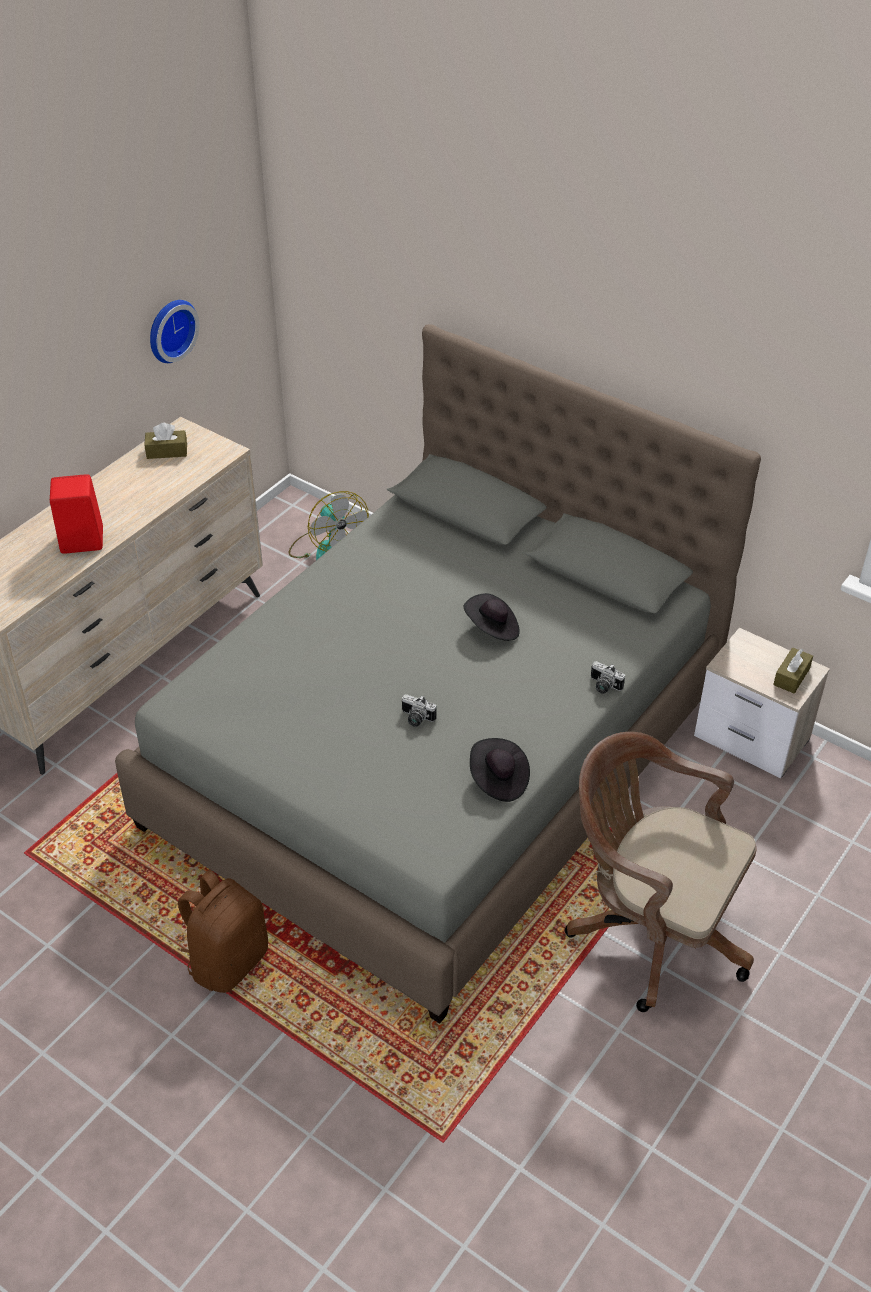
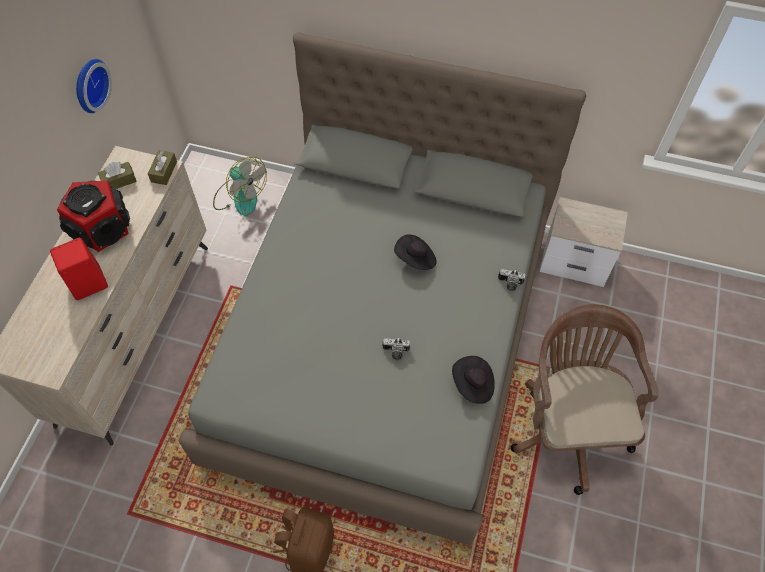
camera: 20 degrees left, 15 degrees up
brown office chair [565,732,757,1012] -> brown office chair turned 75 degrees clockwise [511,304,659,495]
brown tissue box [773,648,813,693] -> brown tissue box moved to [148,150,177,185]
none -> speaker [57,181,130,252]

